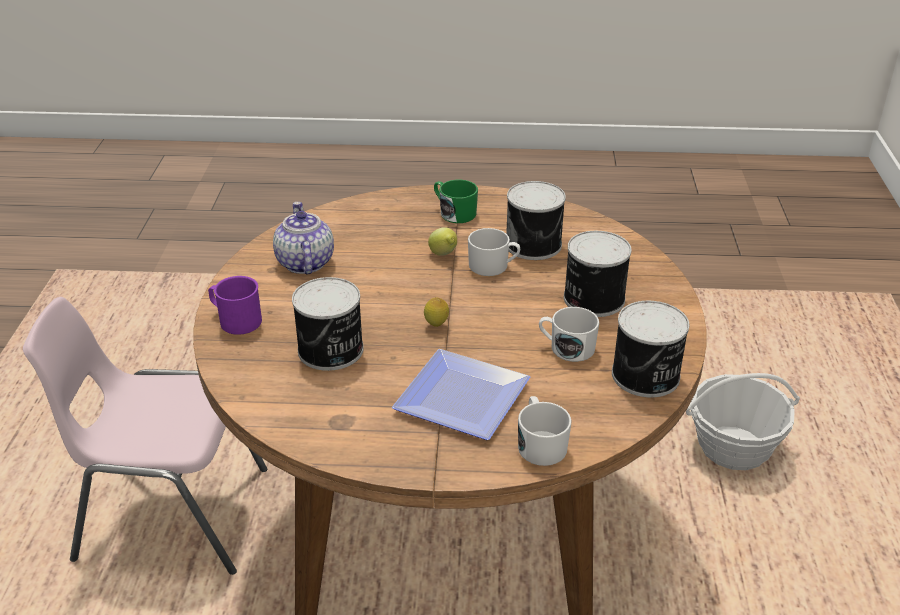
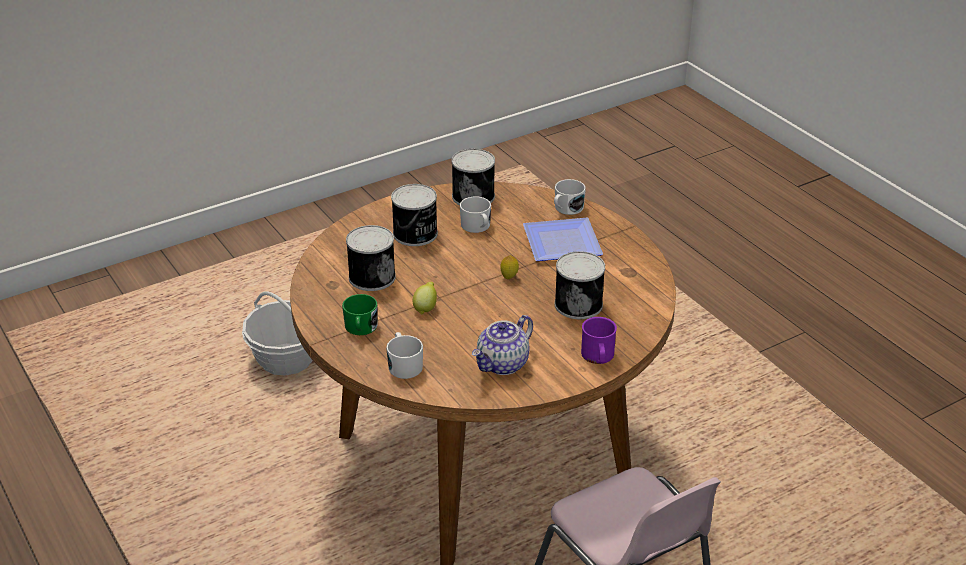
camera: 125 degrees left, 0 degrees up
white mug [468,228,520,276] -> white mug moved to [386,332,423,379]

